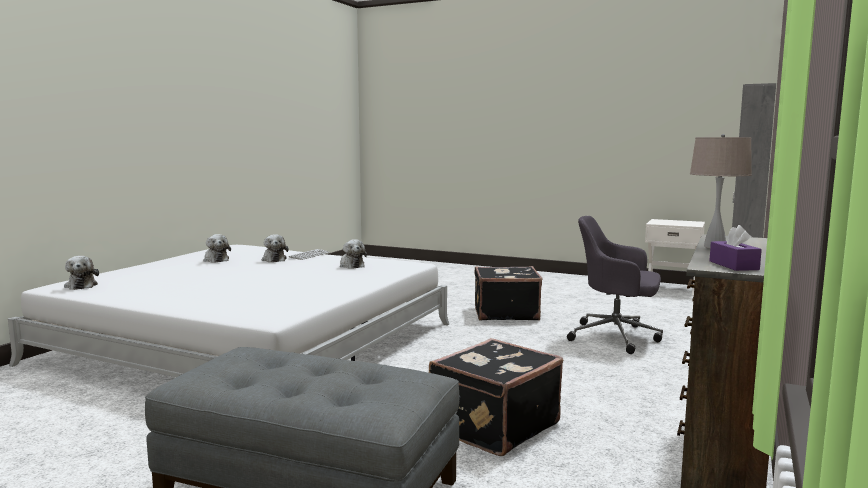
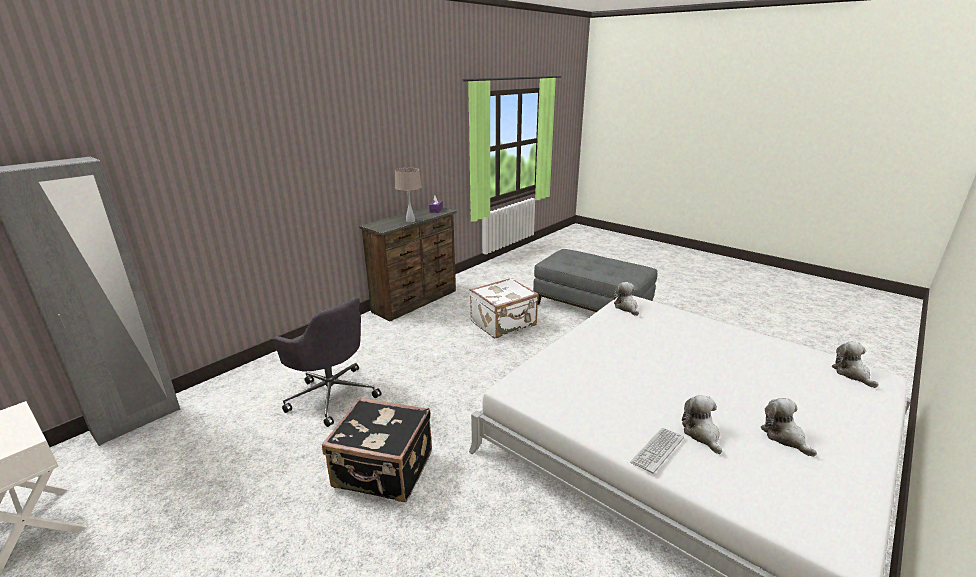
camera: 165 degrees left, 15 degrees up
plush toy [340,239,367,269] -> plush toy moved to [613,282,639,316]
black suitcase [429,338,563,456] -> white suitcase [470,278,539,338]

